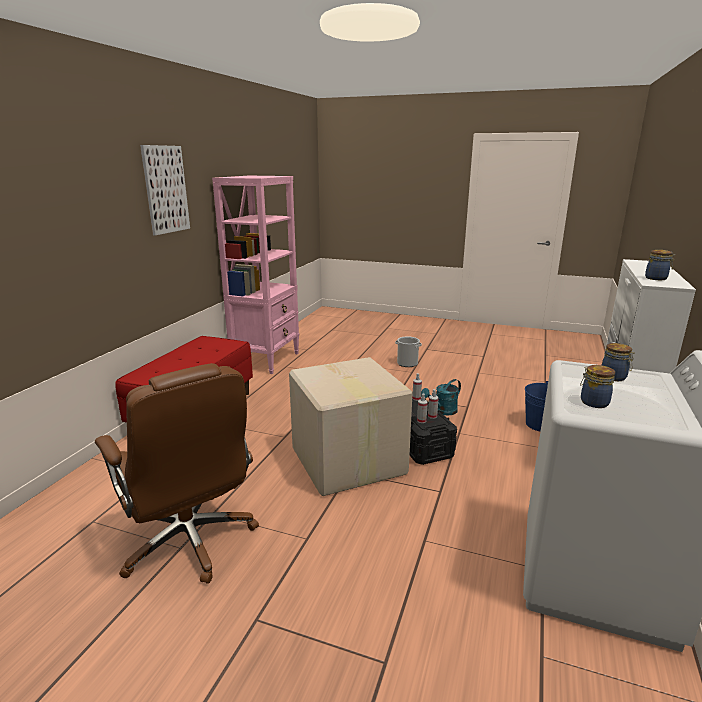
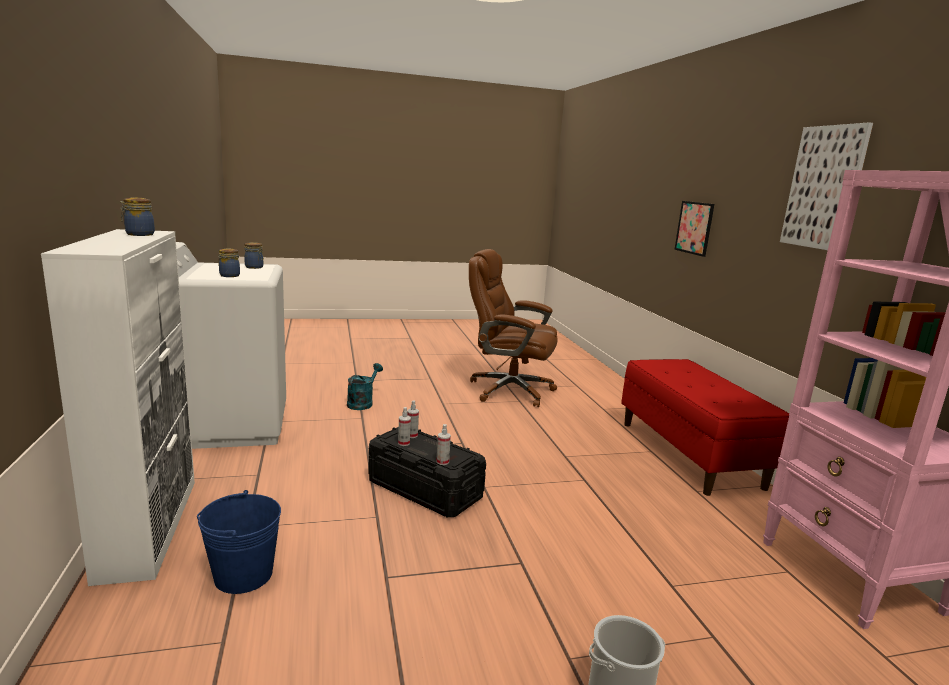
camera: 145 degrees right, 5 degrees down
cardboard box [289,357,413,496] -> none
turquoise watering can [421,379,461,415] -> turquoise watering can moved to [347,363,383,410]
none -> picture [674,201,714,257]

